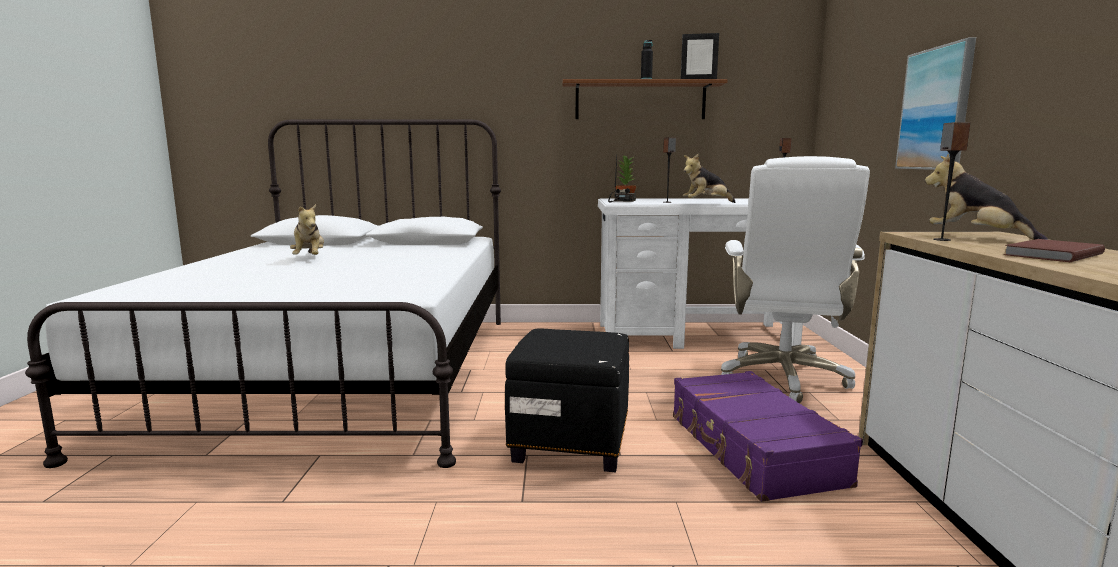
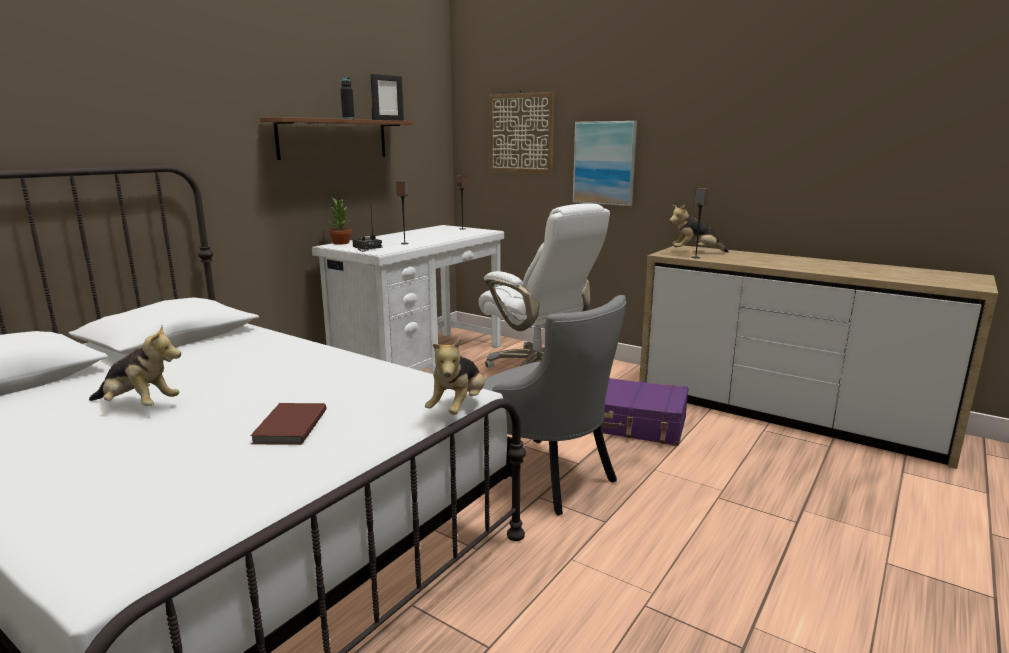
camera: 55 degrees left, 5 degrees up
black ottoman [505,328,629,472] -> grey chair [483,295,626,515]
plush toy [683,154,736,203] -> plush toy moved to [425,338,485,415]
brown book [1004,239,1105,262] -> brown book moved to [250,403,327,445]
none -> picture [489,91,554,174]

